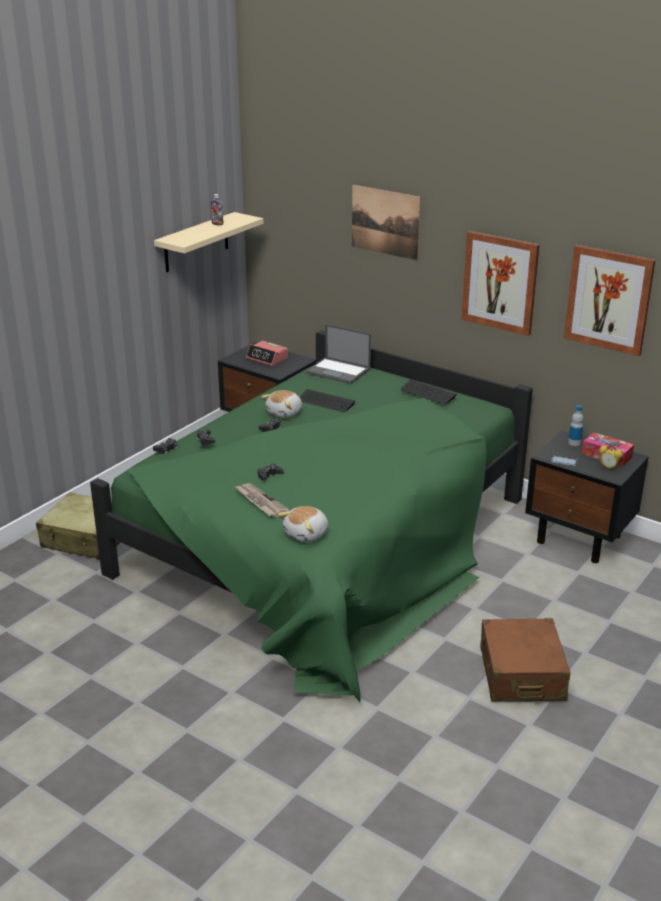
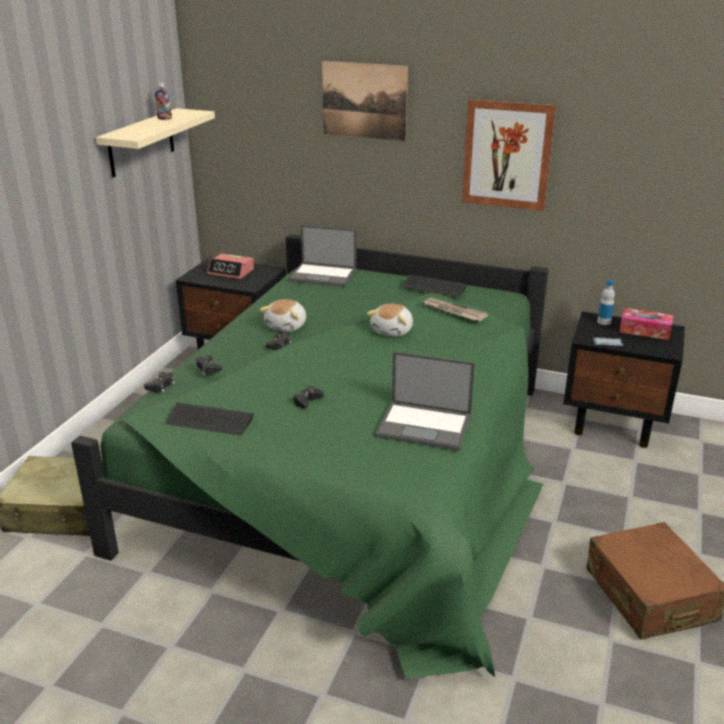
camera: 15 degrees left, 0 degrees up
newspaper [234,483,290,517] -> newspaper moved to [423,297,488,321]
plush toy [278,506,328,542] -> plush toy moved to [367,303,413,337]
keyboard [299,389,355,412] -> keyboard moved to [166,403,254,435]
picture [564,245,656,356] -> none
alarm clock [599,445,623,470] -> none
none -> laptop [375,351,475,451]

